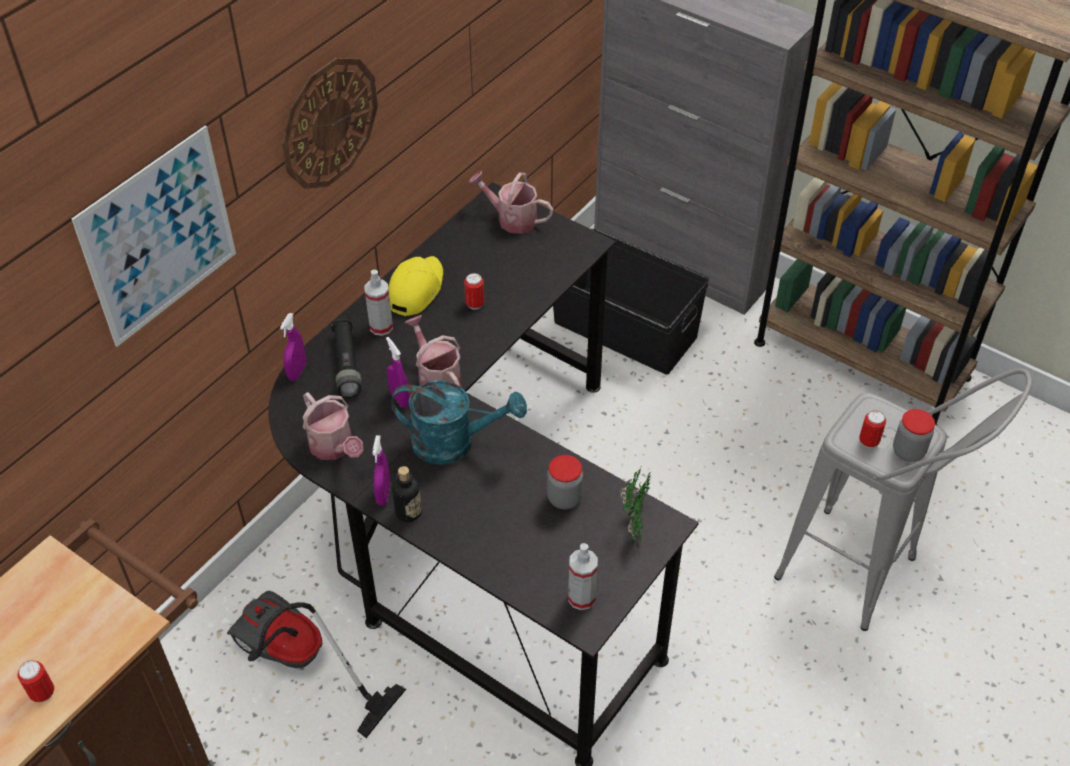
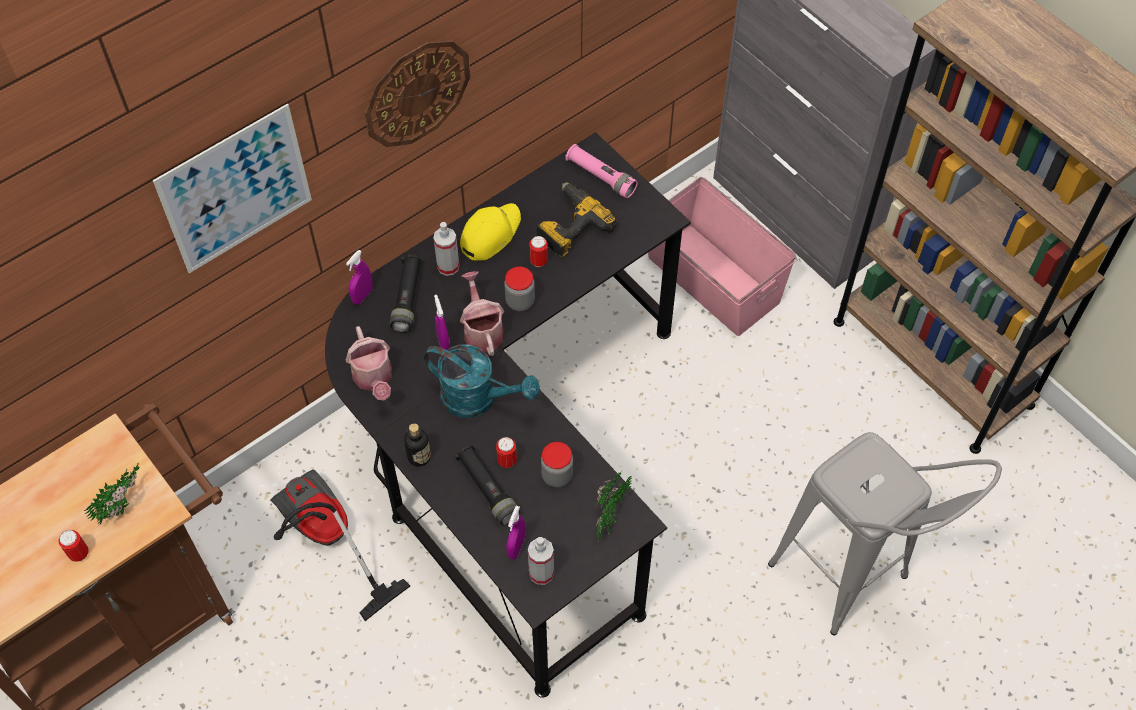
camera: 15 degrees right, 10 degrees up
purple spray bottle [373,435,390,506] -> purple spray bottle moved to [506,506,525,560]
watering can [469,171,553,234] -> pink flashlight [565,144,638,198]
black storage box [553,229,709,375] -> pink storage box [648,177,796,336]
can [859,410,886,448] -> can moved to [496,437,517,468]
jar [893,409,935,462] -> jar moved to [504,267,535,311]
none -> potted plant [84,462,139,526]
none -> black flashlight [455,445,520,525]
none -> power drill [536,182,617,258]

